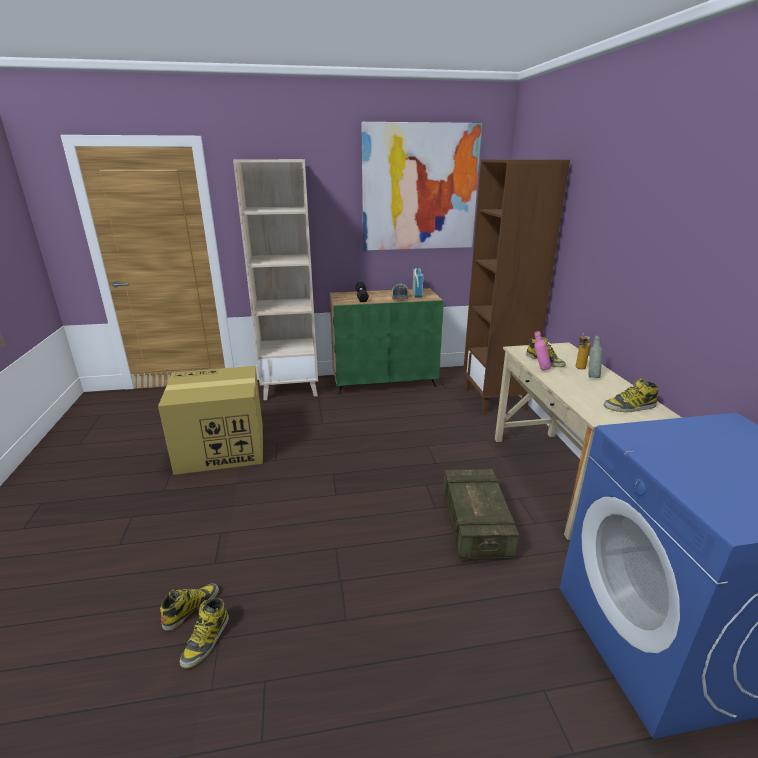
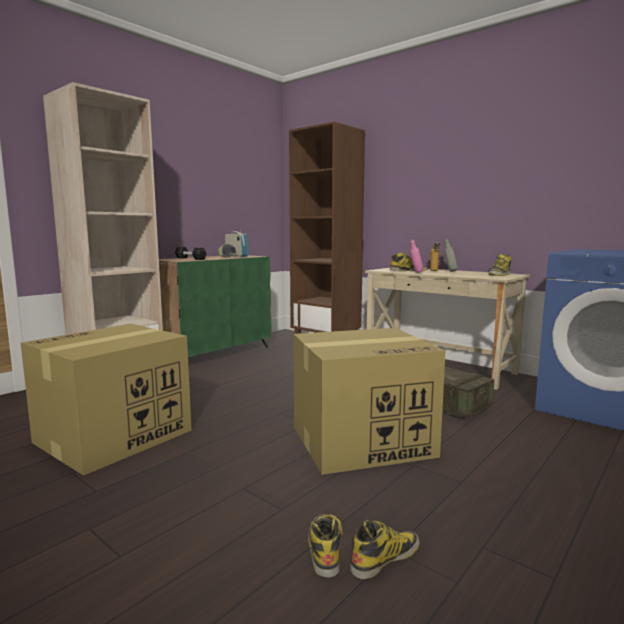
camera: 40 degrees left, 15 degrees down
boot [180,598,229,669] -> boot turned 105 degrees counterclockwise [350,520,420,579]
picture [361,122,482,251] -> none
none -> cardboard box [293,328,445,475]

